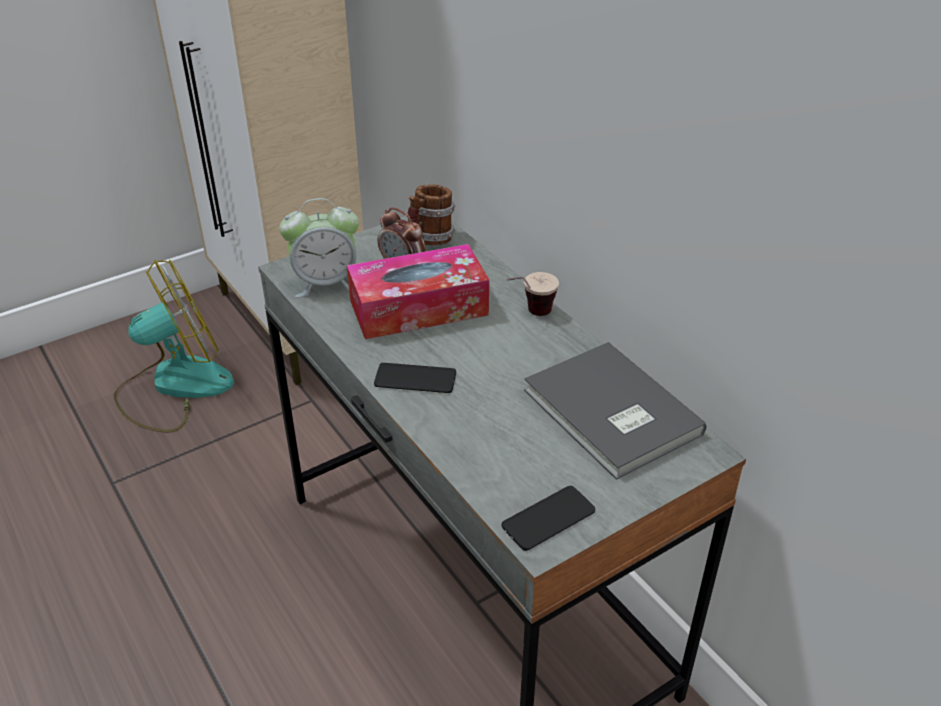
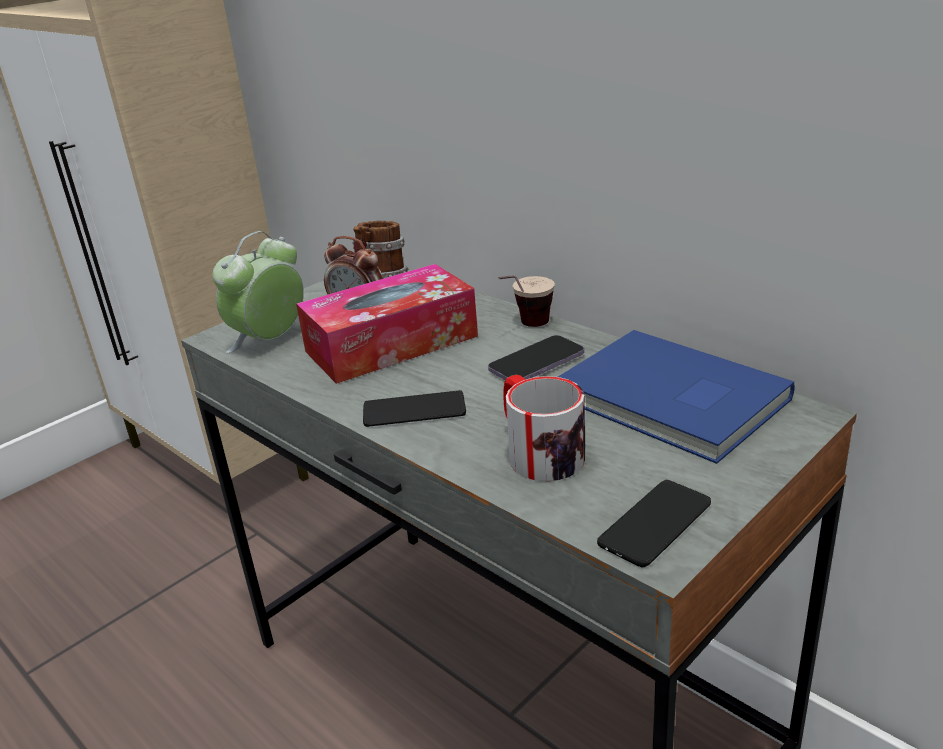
camera: 10 degrees left, 10 degrees down
fan [114,260,234,433] -> none
alarm clock [279,198,359,298] -> alarm clock turned 150 degrees clockwise [212,231,304,353]
grey book [524,342,706,480] -> blue book [558,330,795,464]
none -> phone [488,335,584,380]
none -> mug [504,375,585,482]

